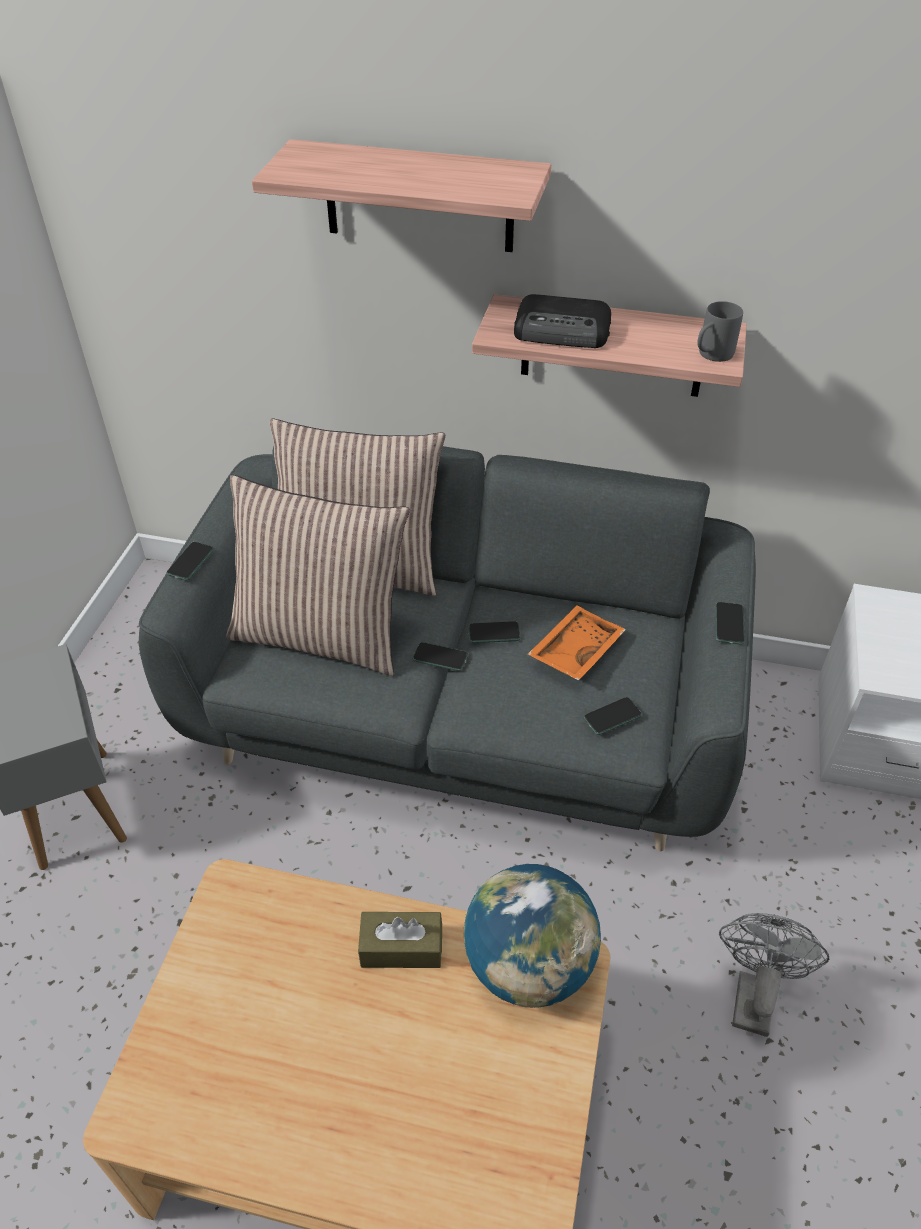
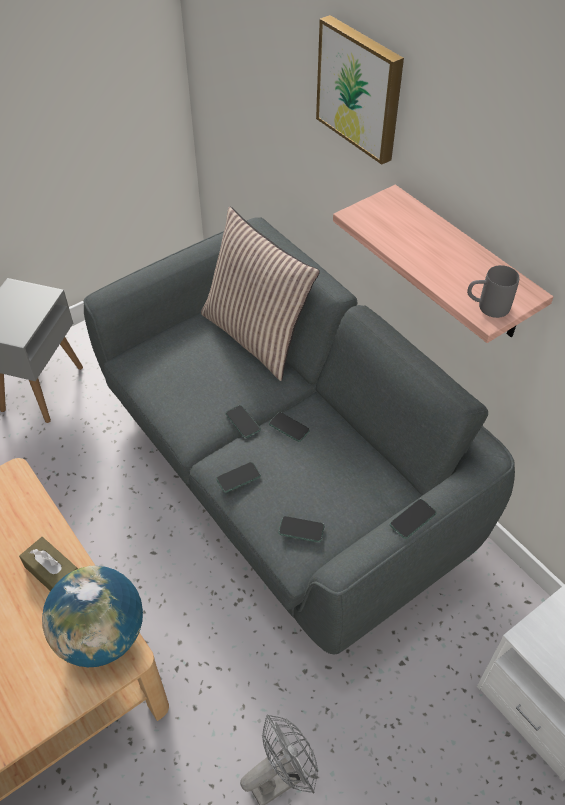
camera: 40 degrees right, 5 degrees up
phone [166,542,214,581] -> phone moved to [216,462,261,493]
pillow [227,475,410,676] -> none
shelf [252,139,551,252] -> picture [316,15,404,165]
radio [514,294,611,348] -> none
orange tray [528,605,626,681] -> none

